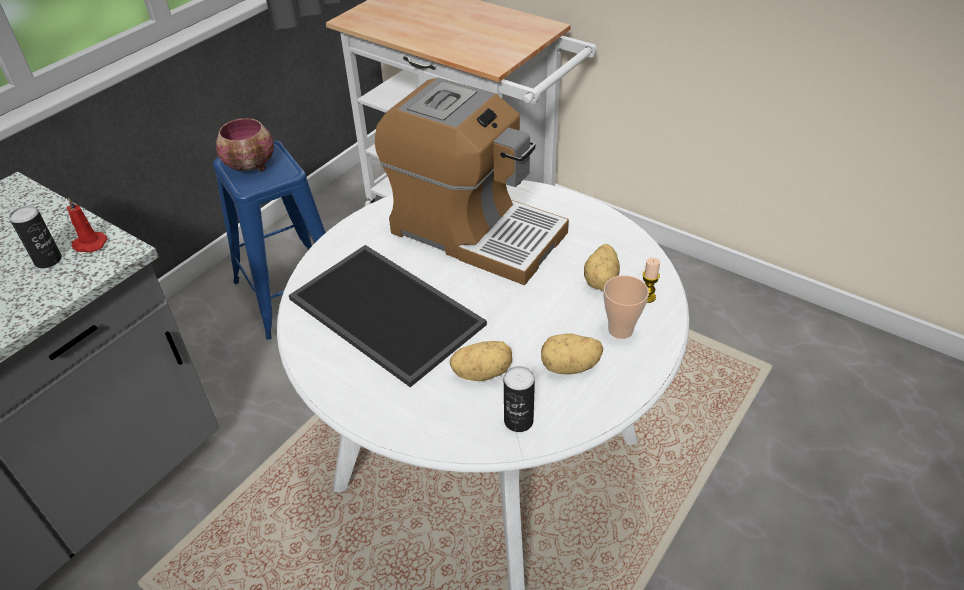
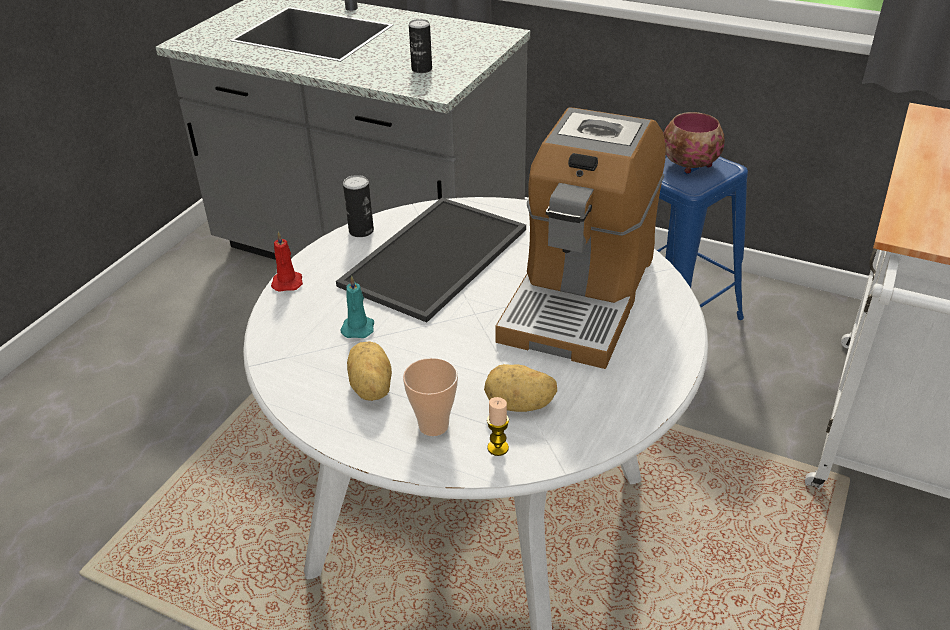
camera: 80 degrees right, 5 degrees down
red candle [67,197,107,252] -> red candle moved to [271,231,303,292]
potato [450,341,512,381] -> turquoise candle [340,275,374,338]
can [504,366,535,432] -> can moved to [343,175,374,237]

